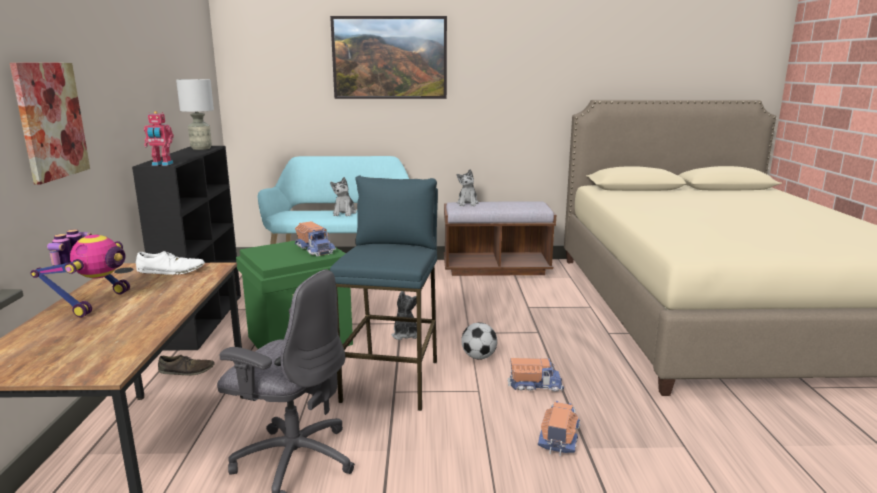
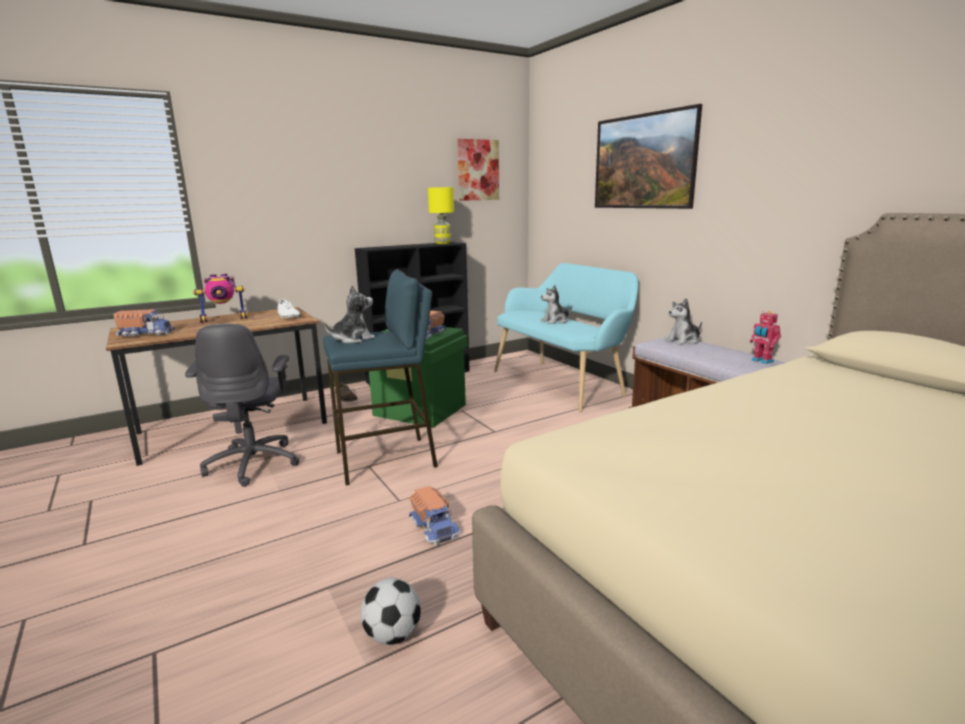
camera: 60 degrees right, 0 degrees up
picture [10,63,90,185] -> picture moved to [457,139,499,201]
toy robot [144,111,174,166] -> toy robot moved to [750,311,781,364]
grey table lamp [176,79,214,150] -> yellow table lamp [428,187,454,244]
plush toy [391,291,417,340] -> plush toy moved to [325,285,375,344]
football [461,322,497,360] -> football moved to [361,578,421,645]
toy truck [538,401,581,456] -> toy truck moved to [113,309,174,337]

